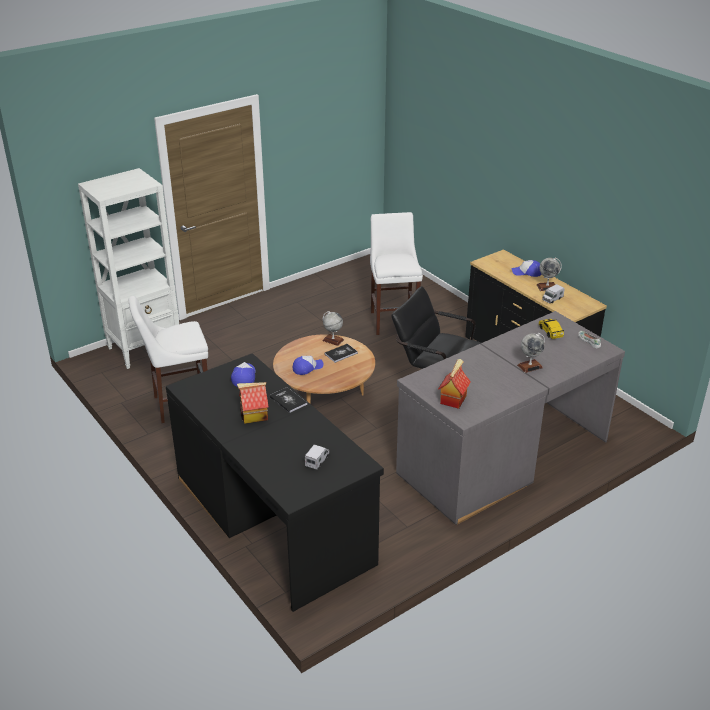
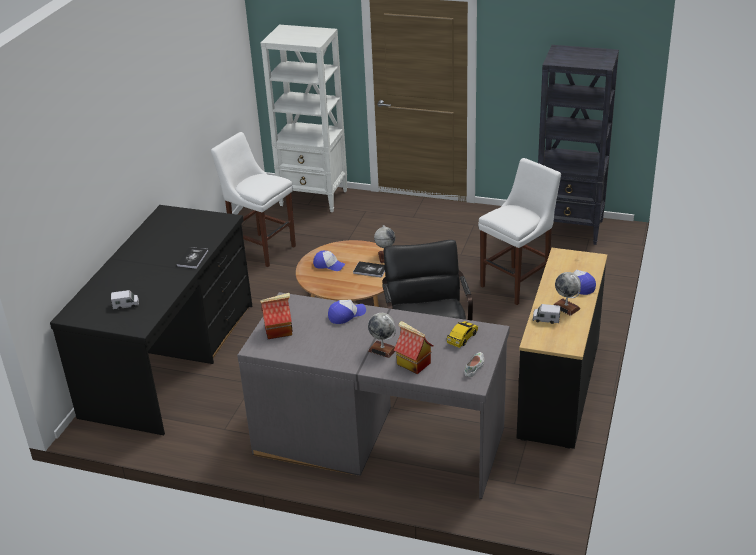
camera: 55 degrees right, 0 degrees up
cap [231,362,256,387] -> cap moved to [328,300,366,324]
toy house [237,382,269,424] -> toy house moved to [394,321,433,374]
none -> black bookcase [537,45,619,245]

